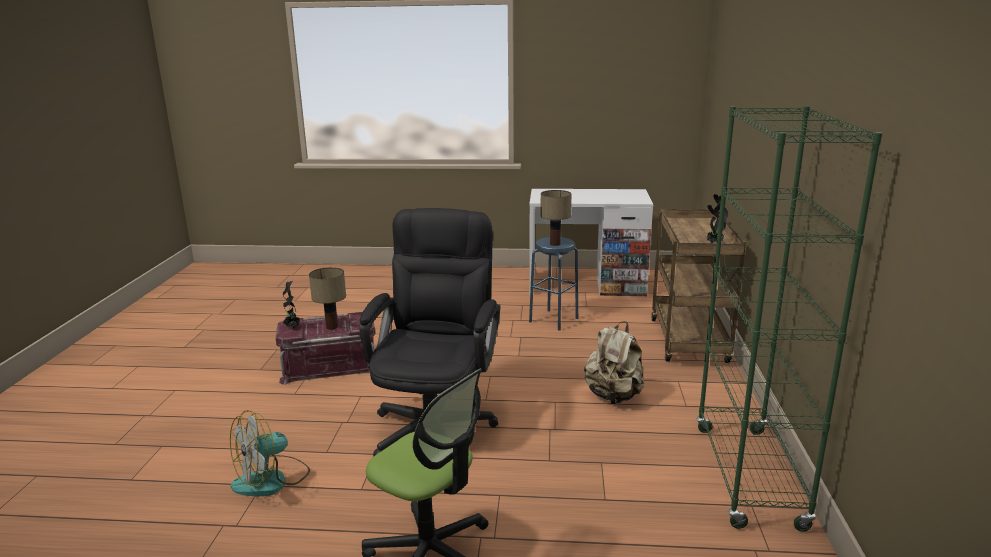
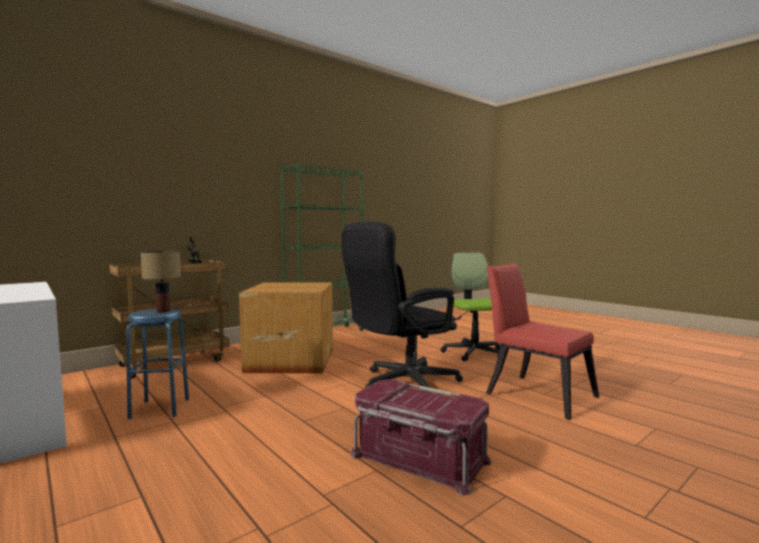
camera: 135 degrees left, 15 degrees down
fan [230,410,310,497] -> red chair [486,263,599,420]
potted plant [283,281,300,328] -> none
table lamp [309,267,346,330] -> none
beige backpack [584,321,644,404] -> cardboard box [239,283,333,374]

